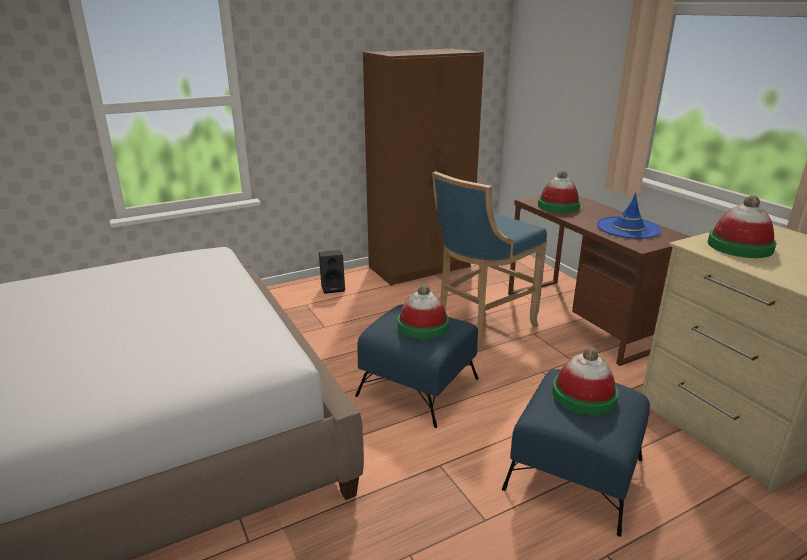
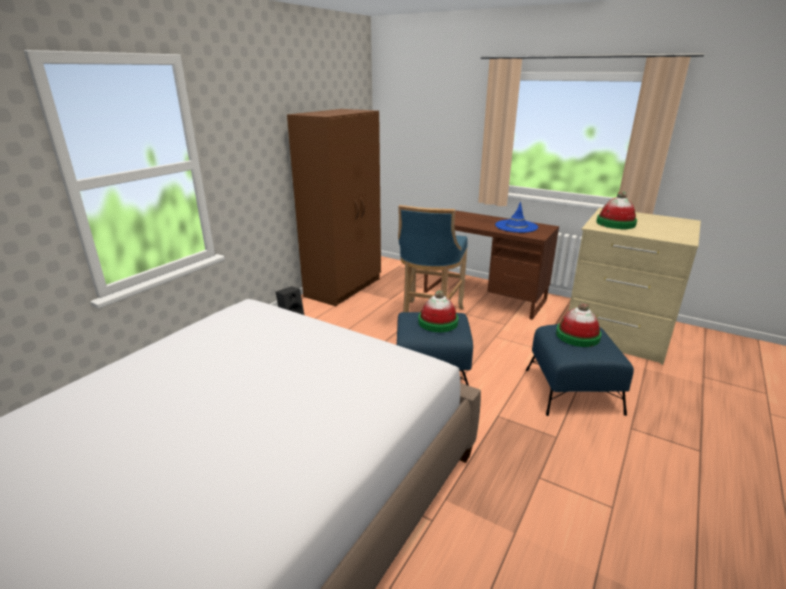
camera: 30 degrees left, 0 degrees up
hat [538,170,581,213] -> none

